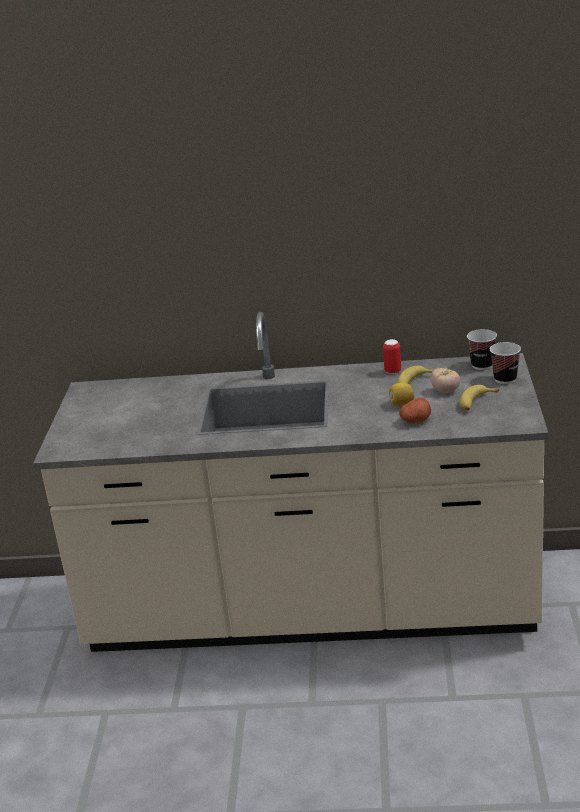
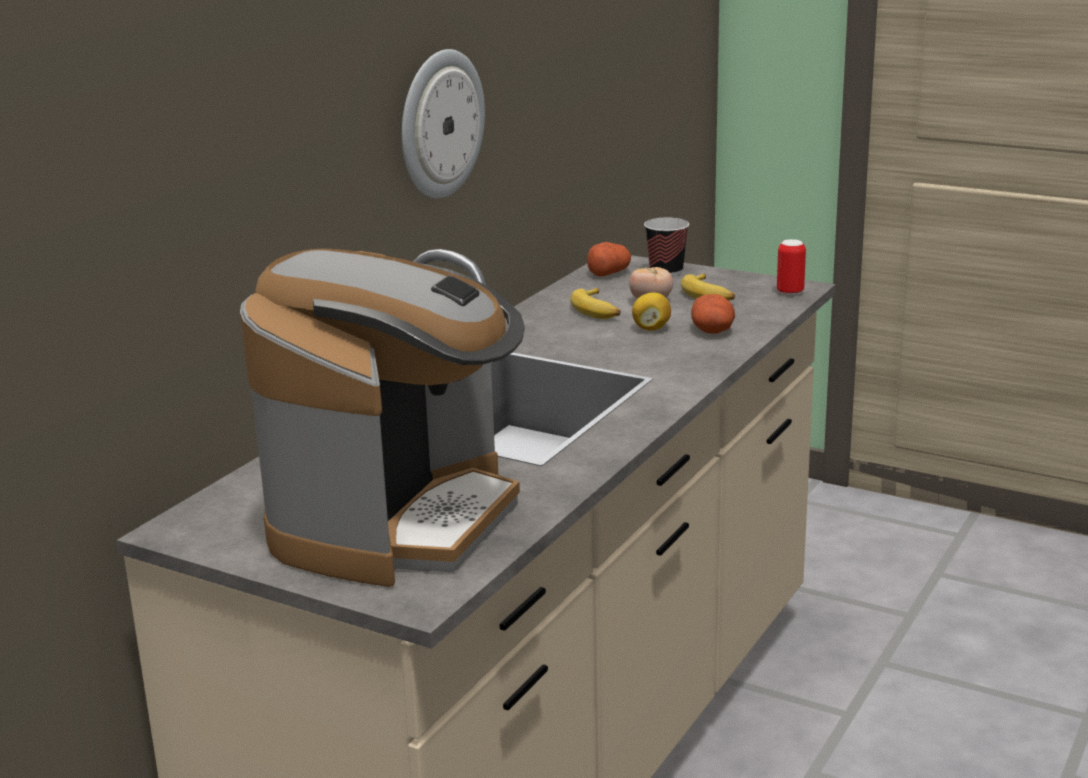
camera: 65 degrees left, 5 degrees down
can [383,339,401,374] -> can moved to [777,239,806,295]
cup [467,329,497,370] -> potato [587,242,631,277]
none -> coffee machine [240,249,525,587]
none -> wall clock [402,49,485,198]

